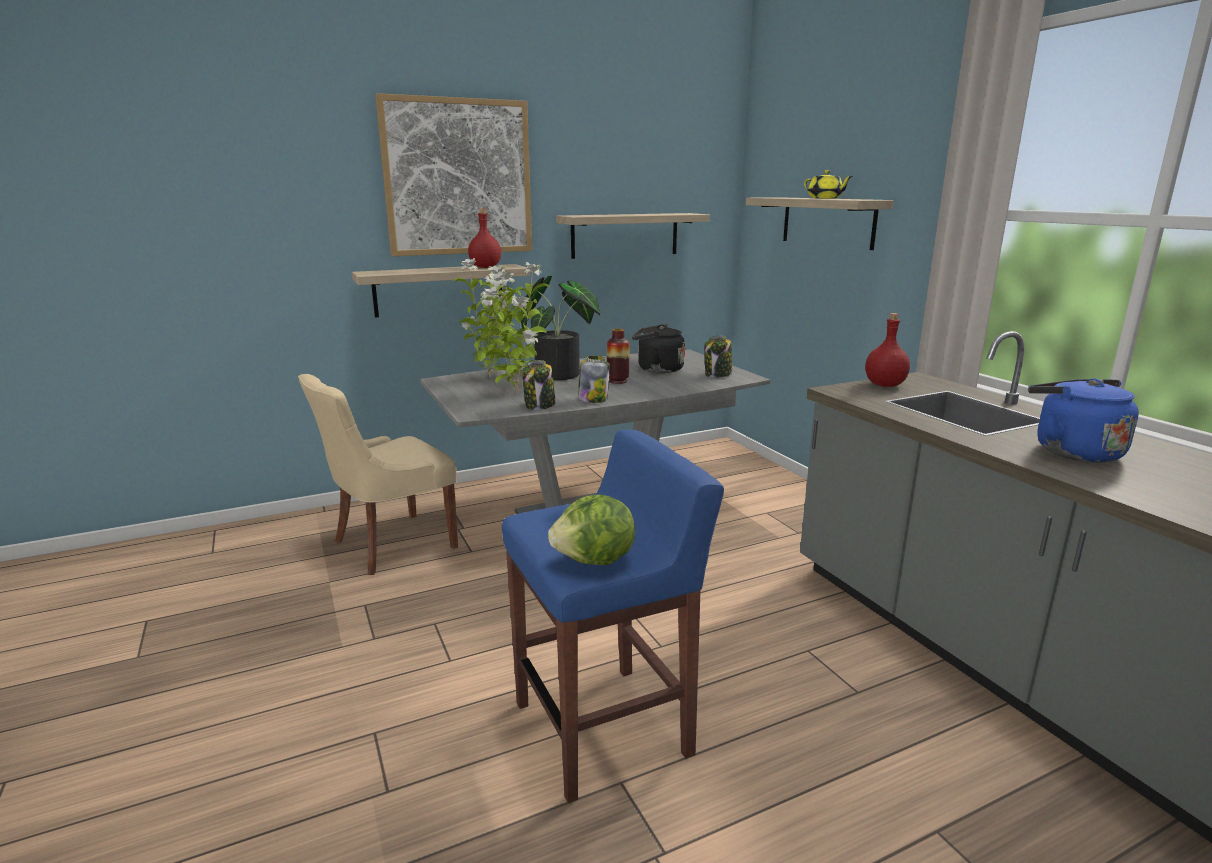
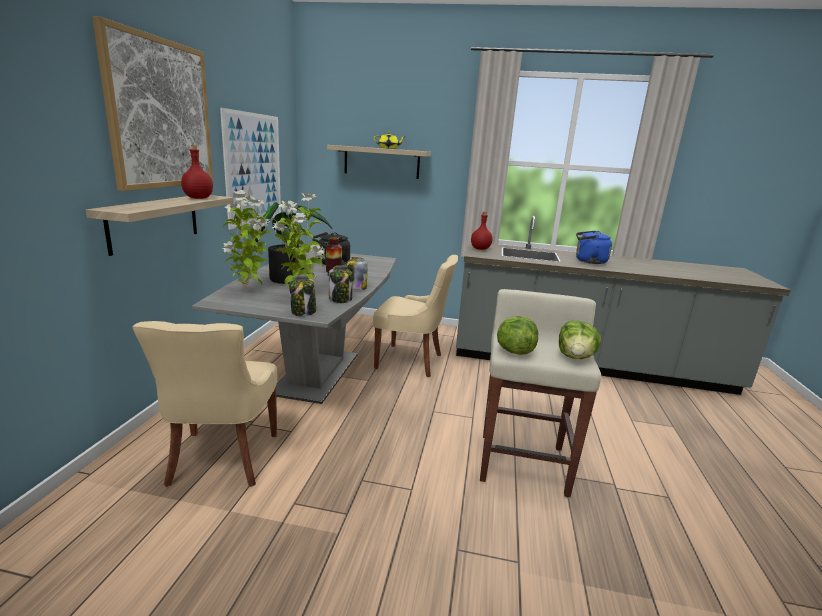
camera: 55 degrees left, 0 degrees up
blue stool [502,429,724,803] -> beige stool [480,289,601,497]
shelf [556,213,710,259] -> picture [220,108,281,230]
jar [704,336,732,378] -> jar moved to [289,275,316,316]
none -> beige chair [373,255,458,377]
none -> lettuce [497,316,538,355]

